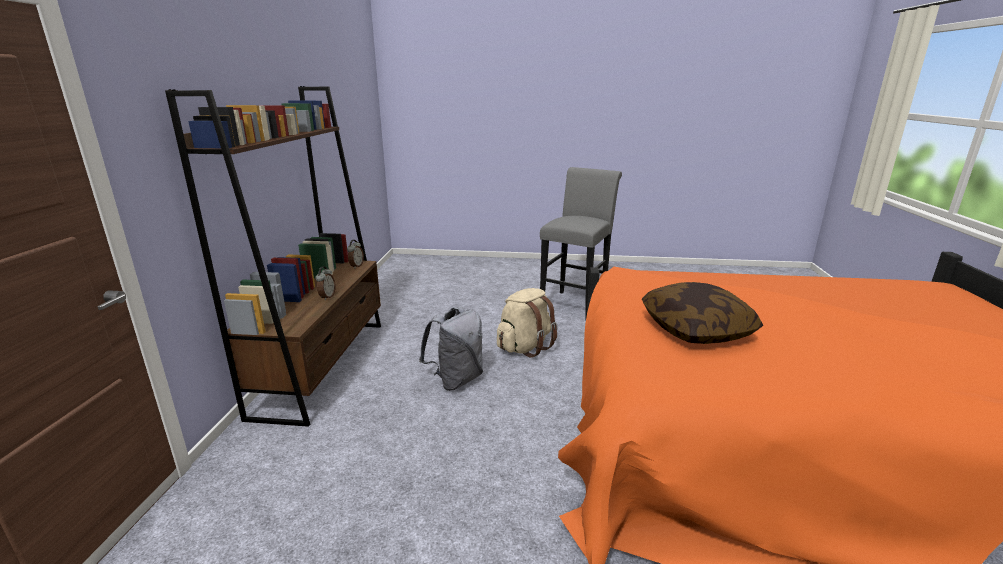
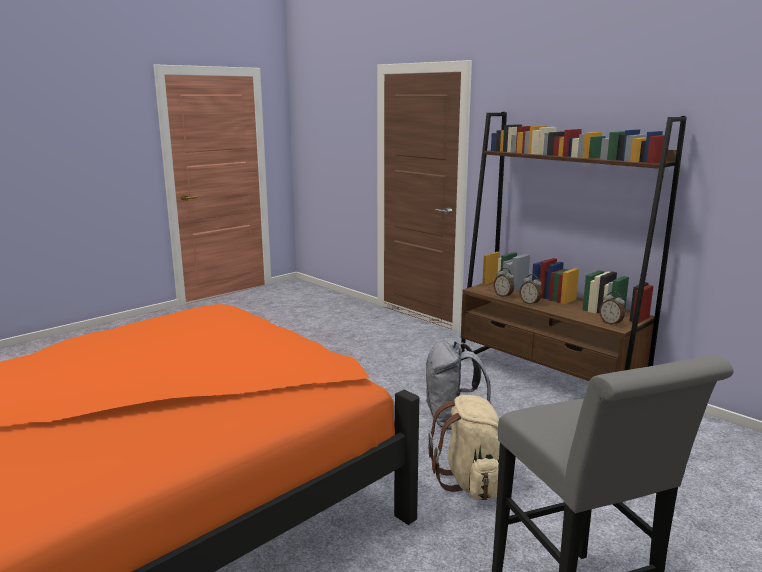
camera: 130 degrees right, 5 degrees down
pillow [642,282,763,344] -> none
none -> alarm clock [494,268,514,298]

